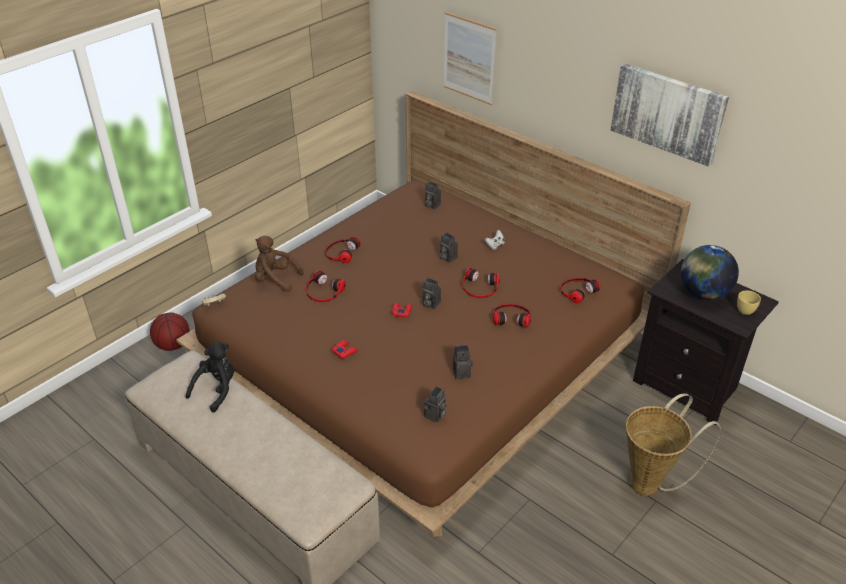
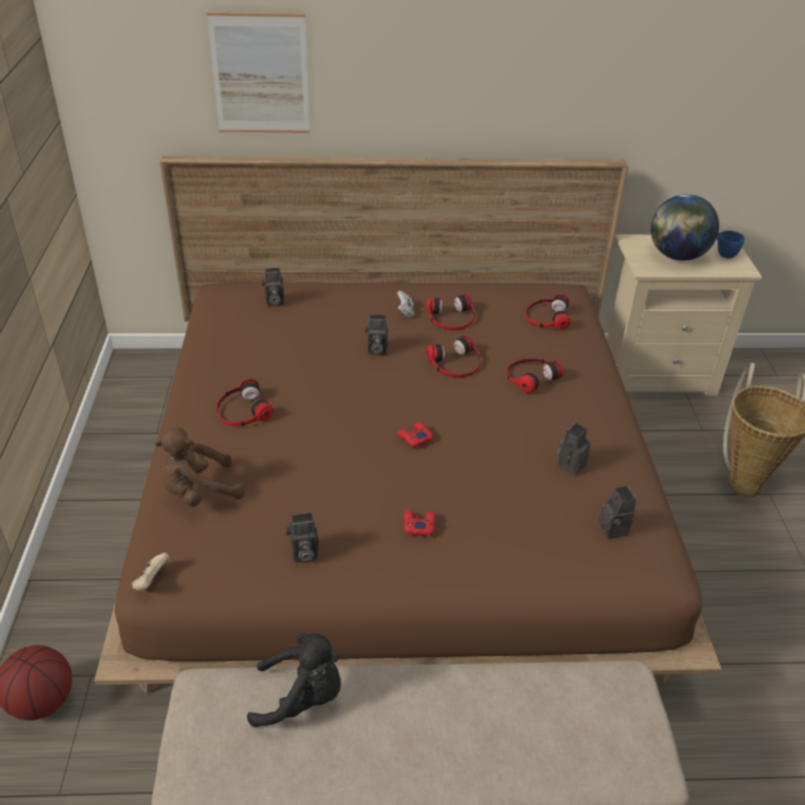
camera: 45 degrees left, 0 degrees up
black plush toy [186,342,234,413] -> black plush toy turned 105 degrees clockwise [247,633,341,727]
headphones [306,270,345,302] -> headphones moved to [426,294,475,330]
camera [422,278,441,309] -> camera moved to [286,512,319,563]
picture [611,63,729,167] -> none
black nightstand [633,259,779,425] -> beige nightstand [607,234,762,396]
yellow cup [737,290,761,315] -> blue cup [717,231,745,258]

